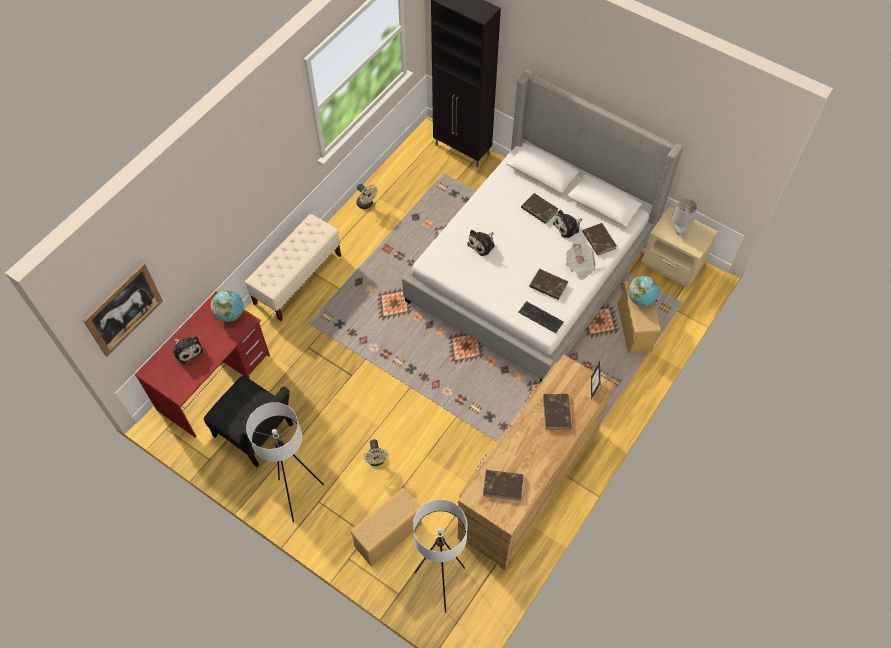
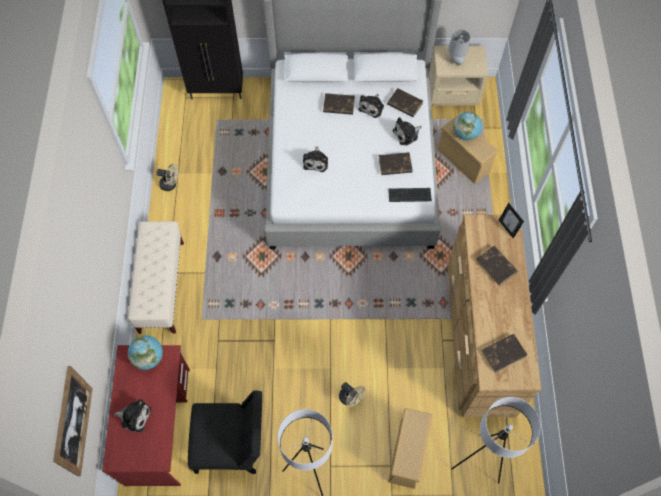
camera: 35 degrees left, 5 degrees up
newspaper [566,242,596,280] -> plush toy [393,117,421,146]

